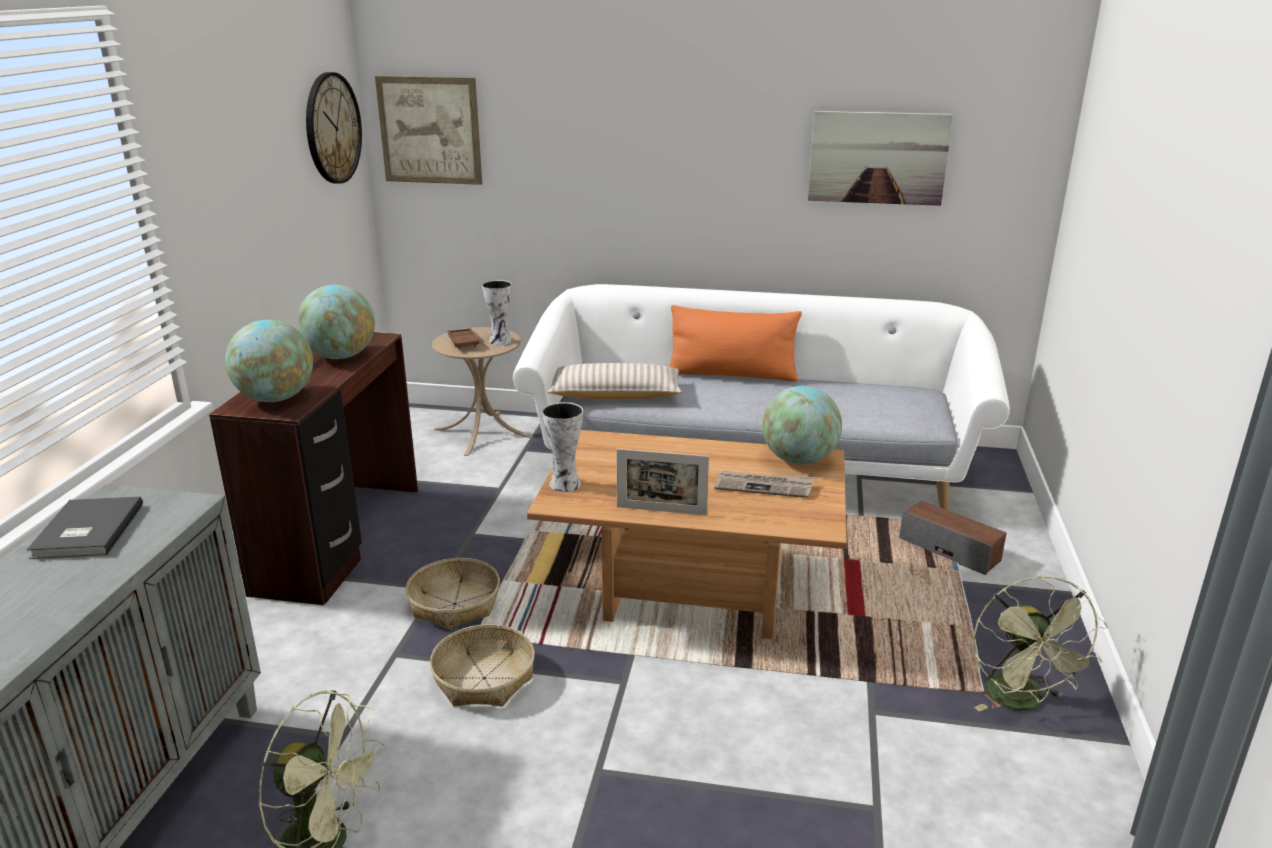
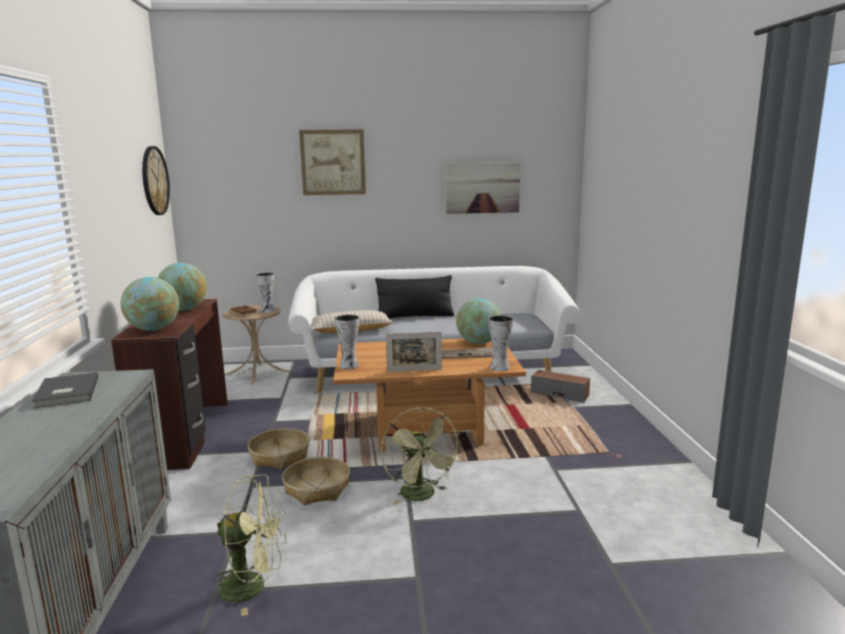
camera: 15 degrees left, 10 degrees down
picture [375,76,482,185] -> picture moved to [299,129,366,195]
orange pillow [669,305,802,382] -> black pillow [375,275,454,318]
green fan [973,575,1108,711] -> green fan moved to [381,407,461,505]
none -> vase [488,315,514,371]

